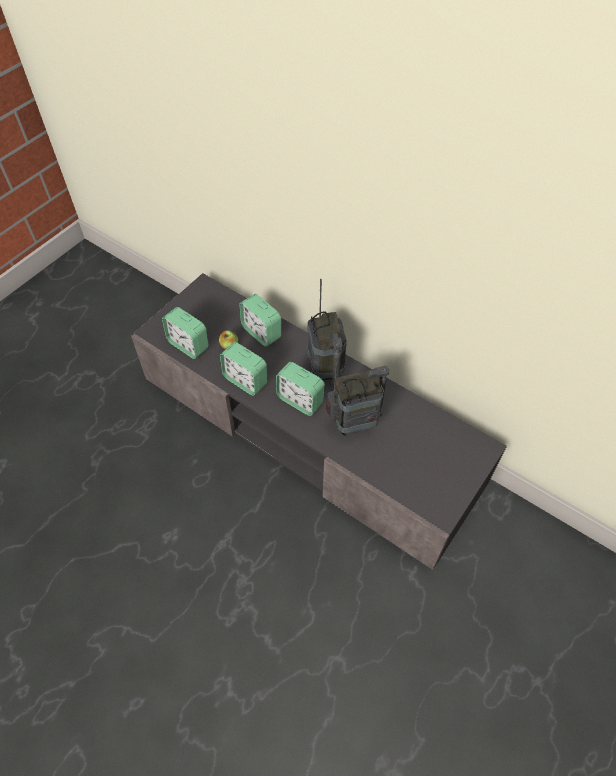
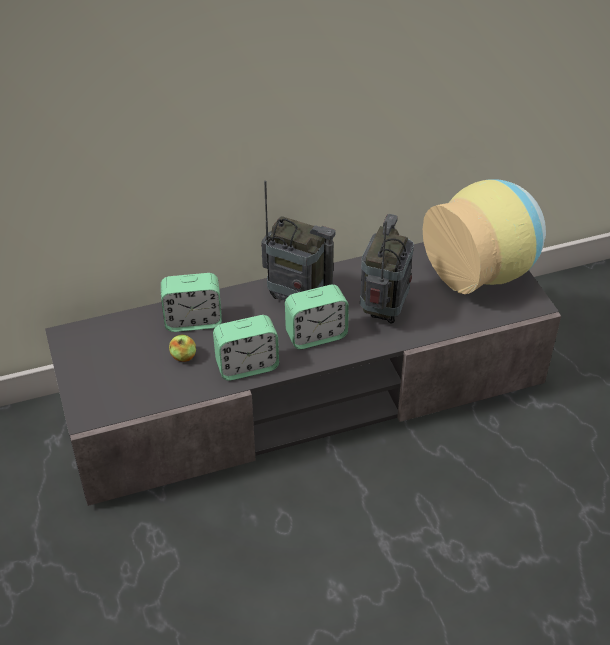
camera: 55 degrees left, 10 degrees down
alarm clock [162,307,209,359] -> none
none -> vase [423,179,546,294]

